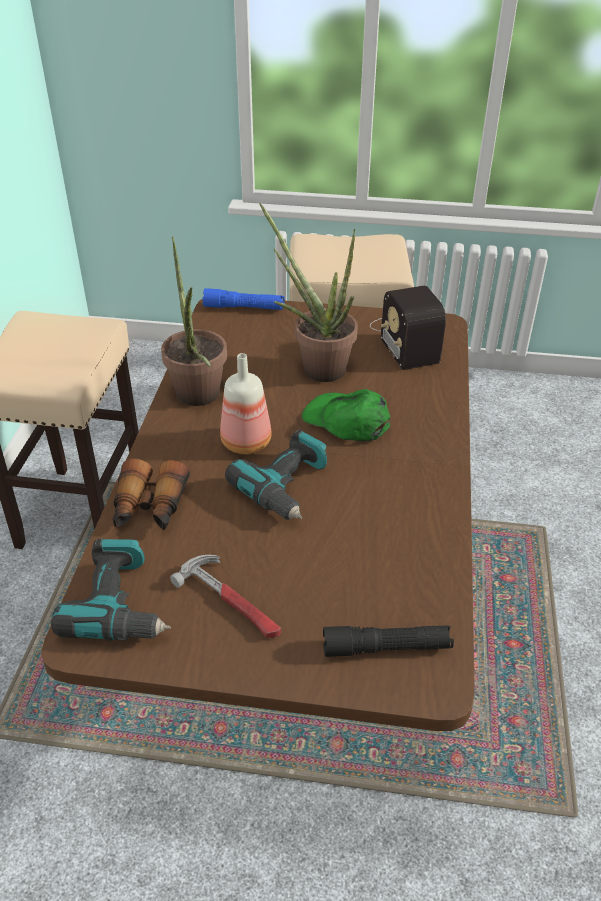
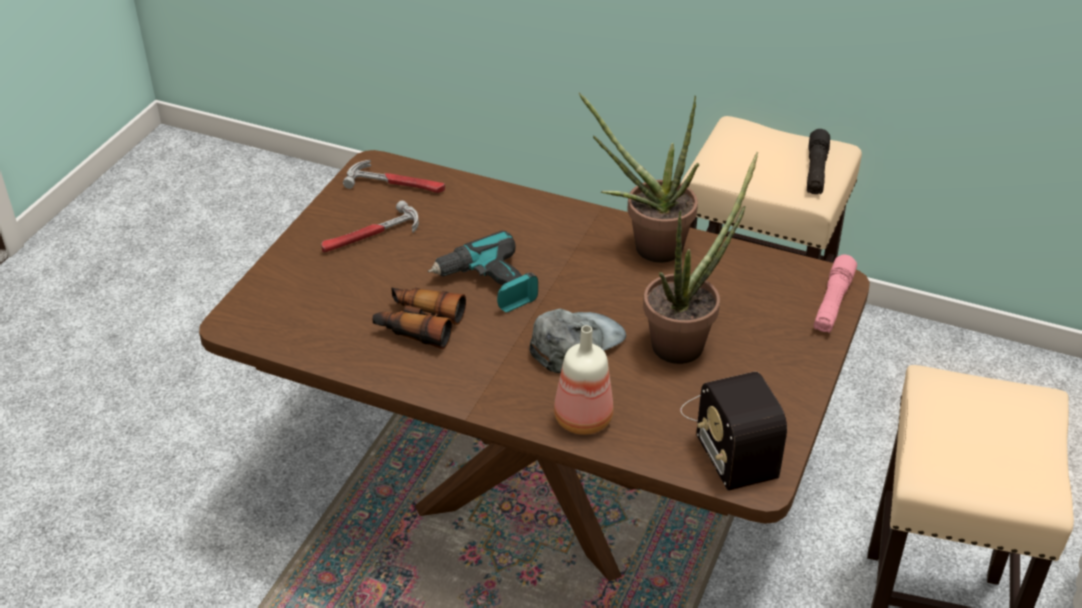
camera: 105 degrees right, 0 degrees up
power drill [51,538,171,641] -> hammer [343,160,445,193]
binoculars [112,458,190,530] -> binoculars moved to [372,287,466,349]
blue flashlight [203,288,285,310] -> pink flashlight [814,255,857,333]
bottle [220,353,272,454] -> bottle moved to [554,325,613,435]
green cap [302,389,390,441] -> grey cap [530,309,626,373]
black flashlight [323,626,454,657] -> black flashlight moved to [807,129,830,194]
radio [370,286,446,370] -> radio turned 105 degrees counterclockwise [680,372,787,491]

